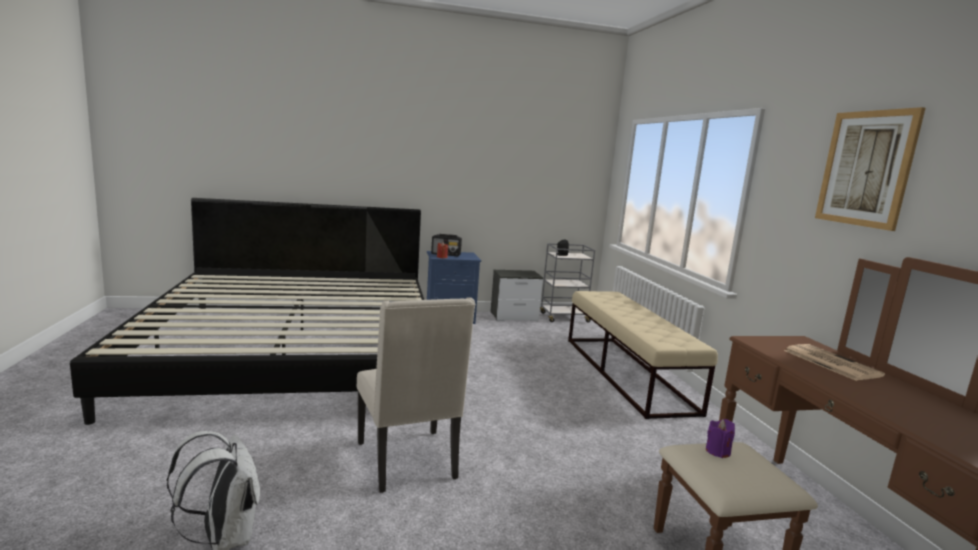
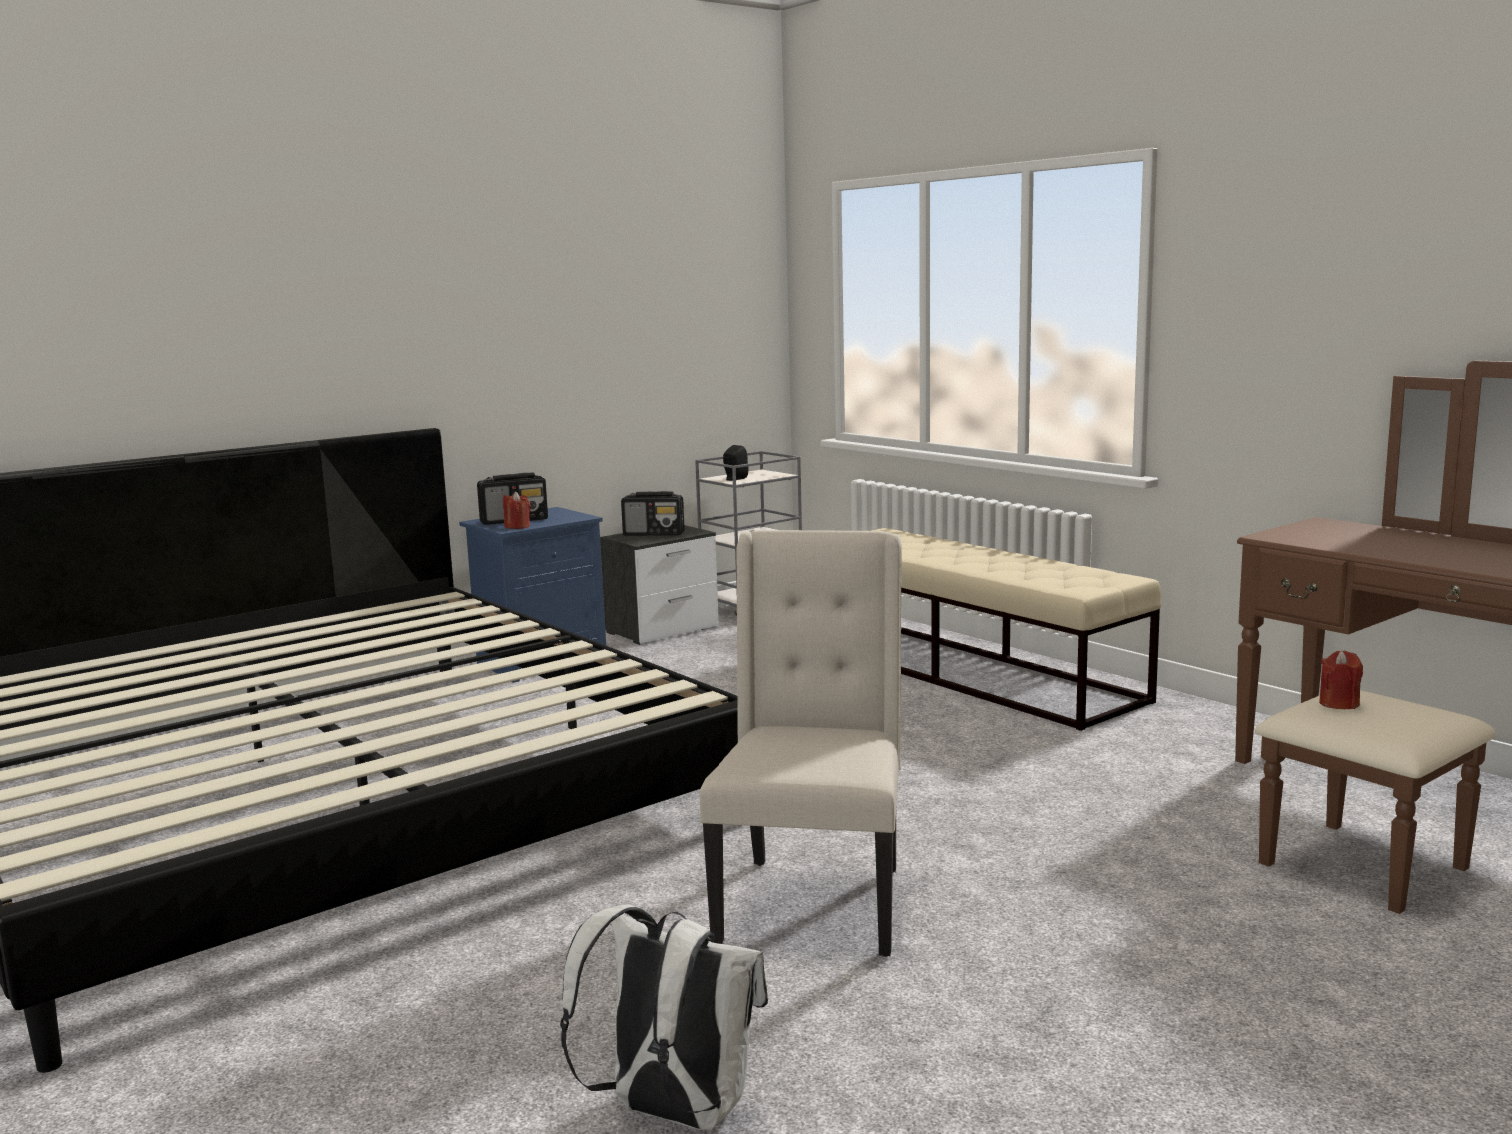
camera: 25 degrees left, 0 degrees up
beige chair [357,297,476,493] -> beige chair turned 120 degrees counterclockwise [700,530,902,957]
purple candle [706,419,735,458] -> red candle [1319,650,1363,709]
newspaper [784,344,885,381] -> none
picture [815,107,925,231] -> none
none -> radio [621,491,685,536]

